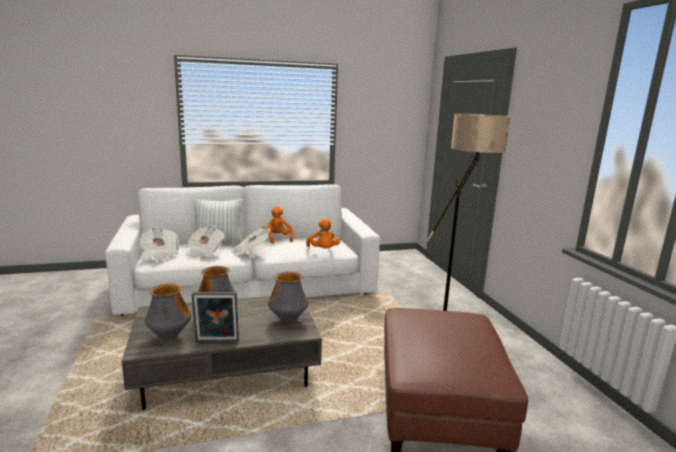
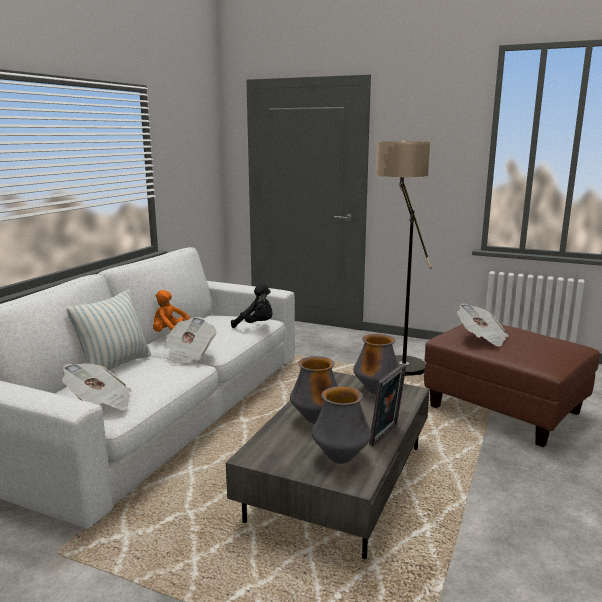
camera: 50 degrees left, 0 degrees up
newspaper [187,226,225,258] -> newspaper moved to [457,303,509,347]
orange plush toy [306,219,340,249] -> black plush toy [231,283,273,328]

